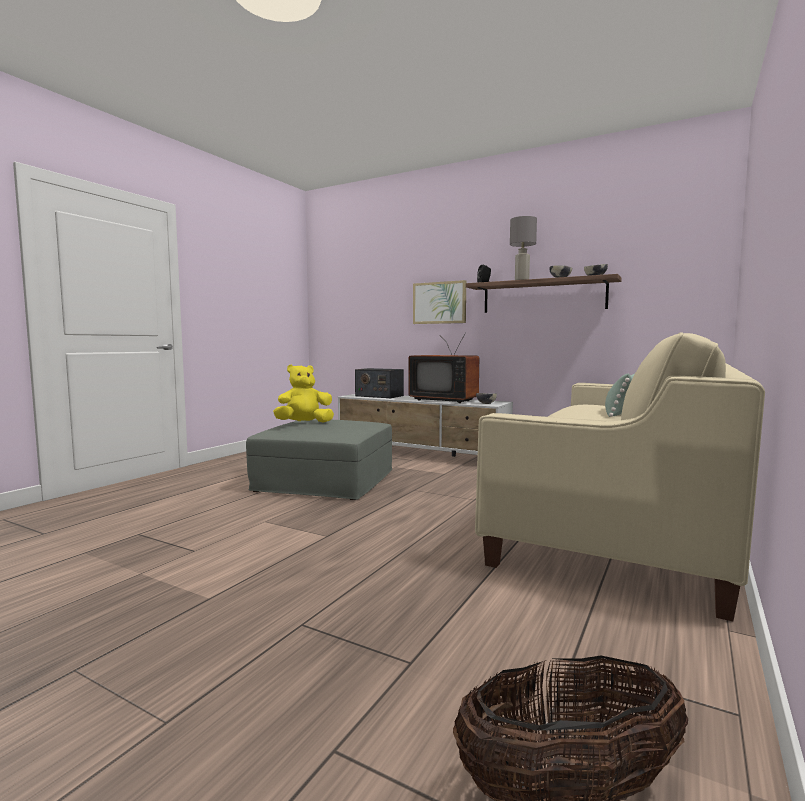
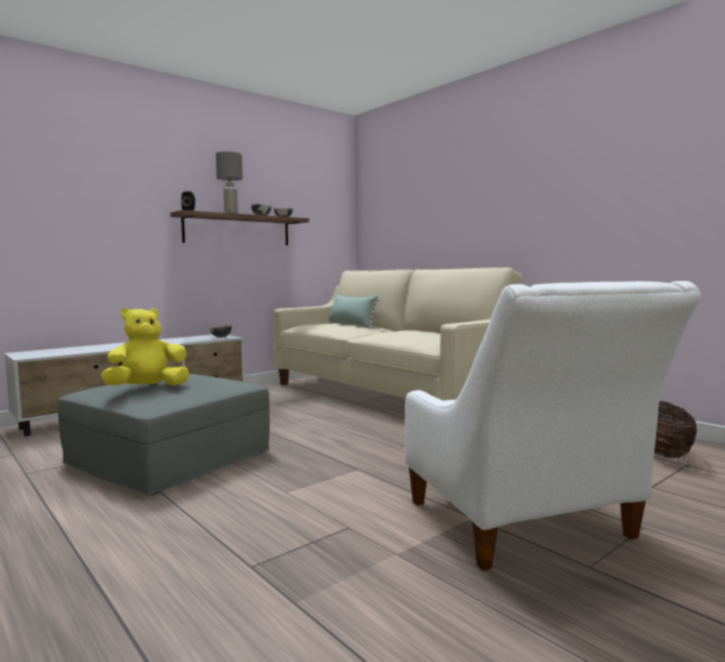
camera: 70 degrees left, 0 degrees up
yellow plush toy [273,364,334,423] -> yellow plush toy turned 60 degrees clockwise [101,308,189,386]
radio [355,368,404,398] -> none
television [408,333,479,403] -> none
picture [413,280,466,324] -> none
none -> white armchair [405,281,701,571]

